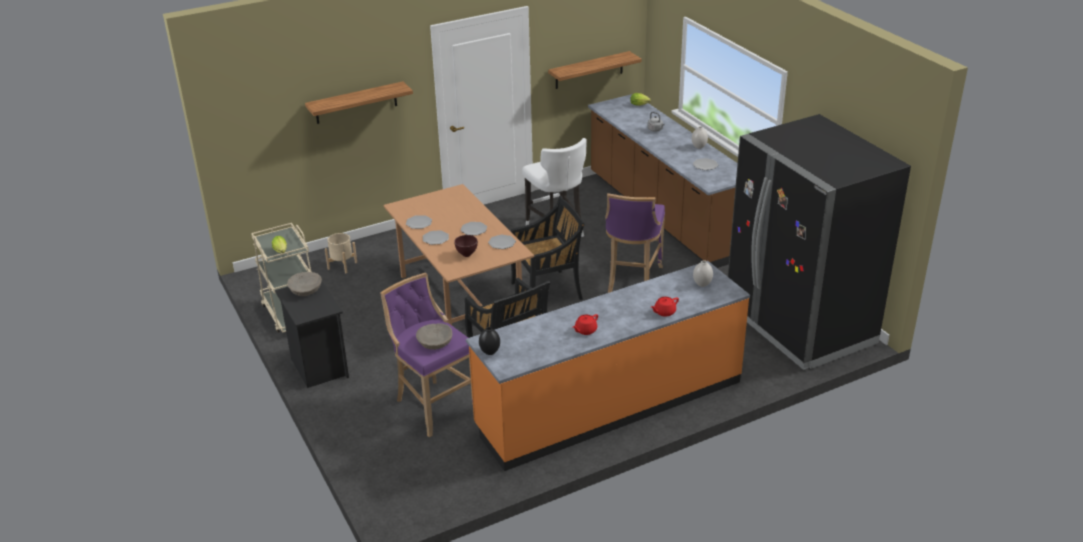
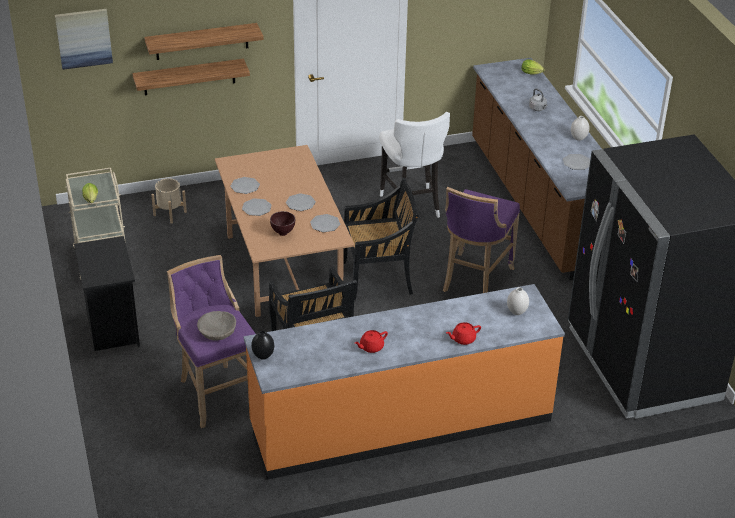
camera: 10 degrees right, 5 degrees up
beige bowl [287,272,322,296] -> none
shelf [548,51,642,89] -> shelf moved to [133,59,250,95]
none -> picture [55,9,113,70]

